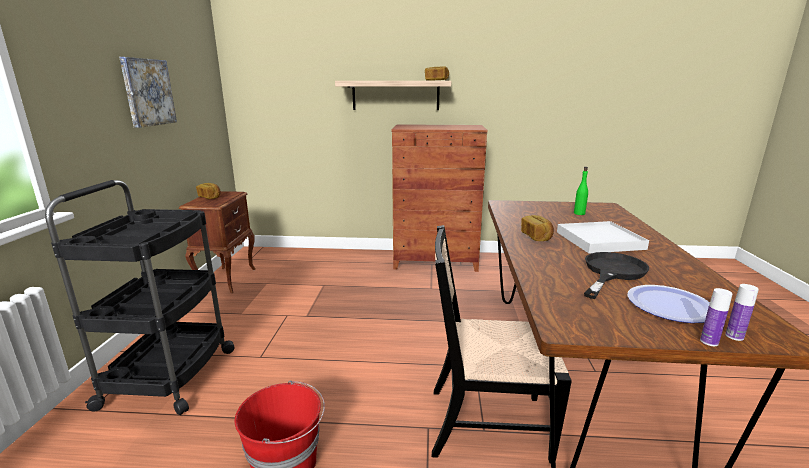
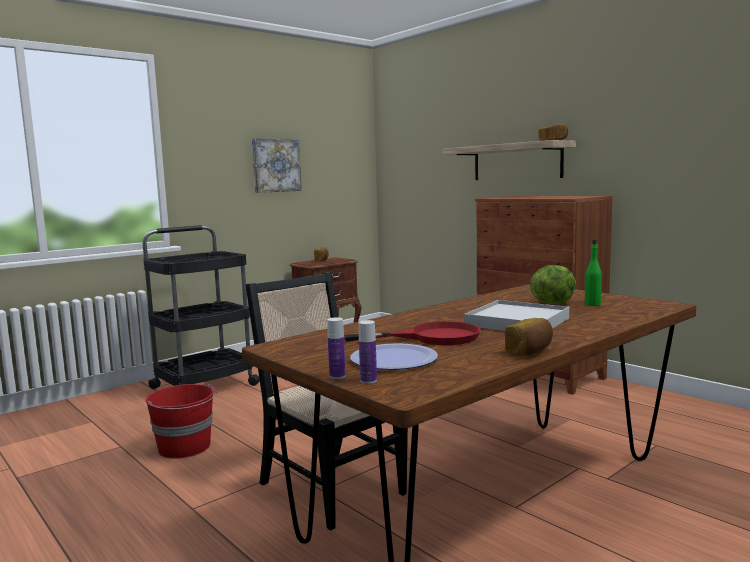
camera: 45 degrees right, 10 degrees down
bread [521,215,554,241] -> bread moved to [505,318,553,355]
black frying pan [584,252,649,299] -> red frying pan [344,321,481,345]
none -> lettuce [530,265,576,304]

